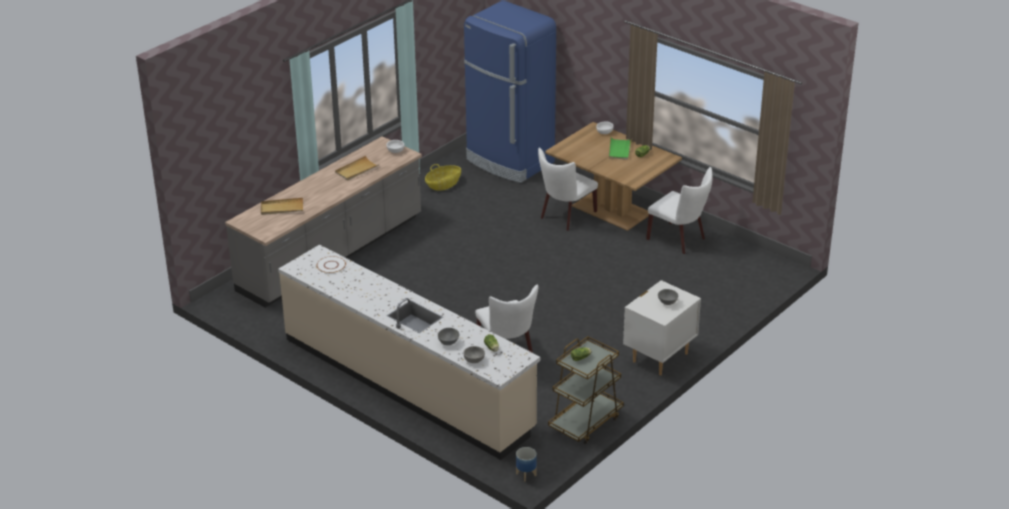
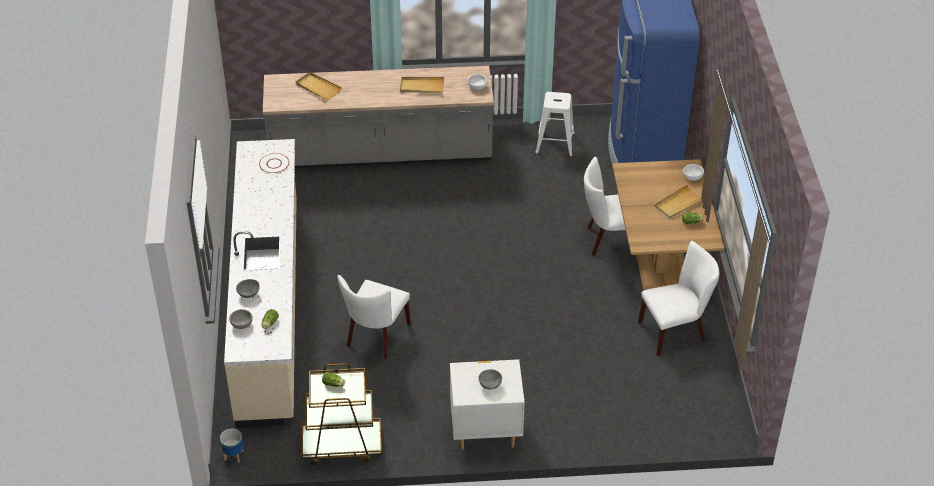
camera: 45 degrees right, 10 degrees up
basket [425,164,461,191] -> white stool [535,92,575,157]
green tray [609,137,632,160] -> beige tray [655,185,703,219]
white chair [646,167,713,254] -> white chair turned 105 degrees counterclockwise [638,241,719,356]

